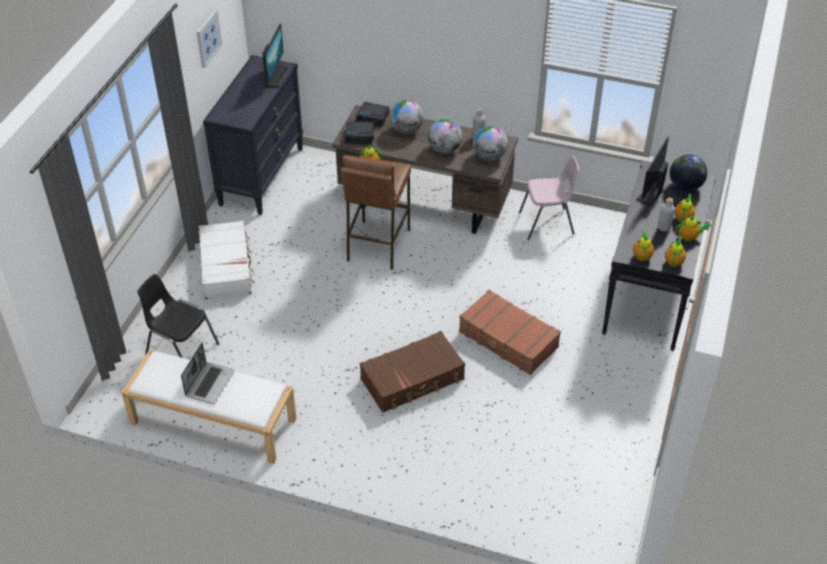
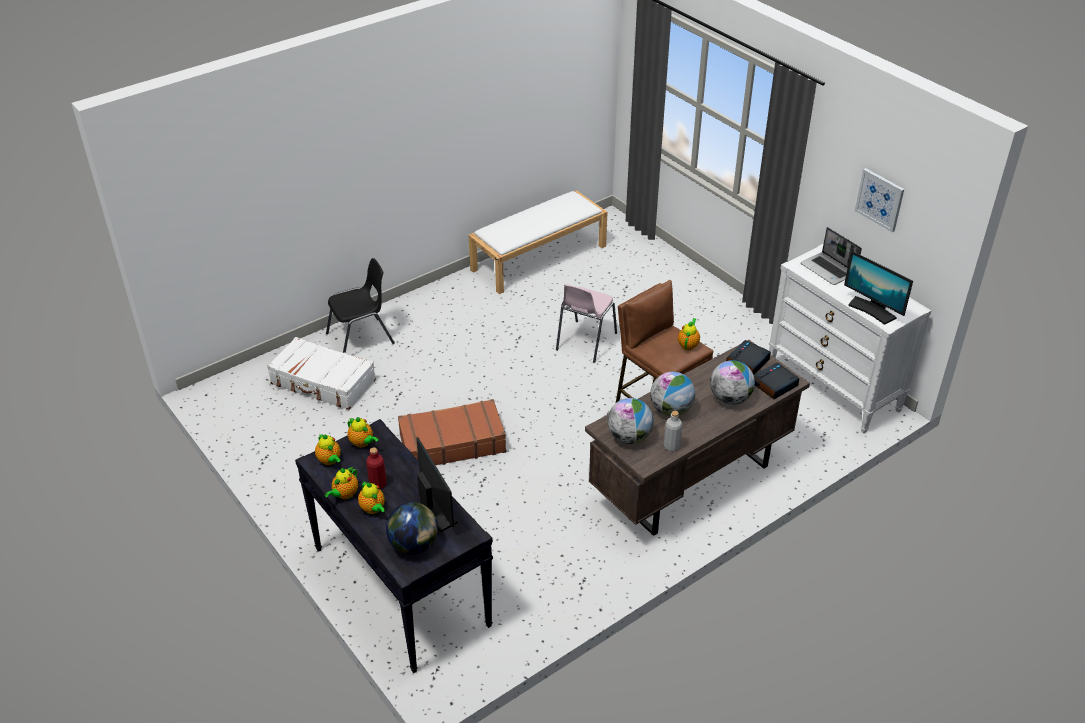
camera: 125 degrees right, 5 degrees down
black chair [138,274,219,358] -> black chair moved to [326,258,395,353]
laptop [181,342,234,404] -> laptop moved to [801,227,862,285]
white suitcase [198,221,255,299] -> white suitcase moved to [267,337,376,410]
black dresser [203,55,303,215] -> white dresser [769,244,931,433]
brown suitcase [360,331,465,413] -> none
pink chair [519,156,579,240] -> pink chair moved to [556,284,617,363]
grey bottle [657,198,675,232] -> red bottle [366,448,387,489]

